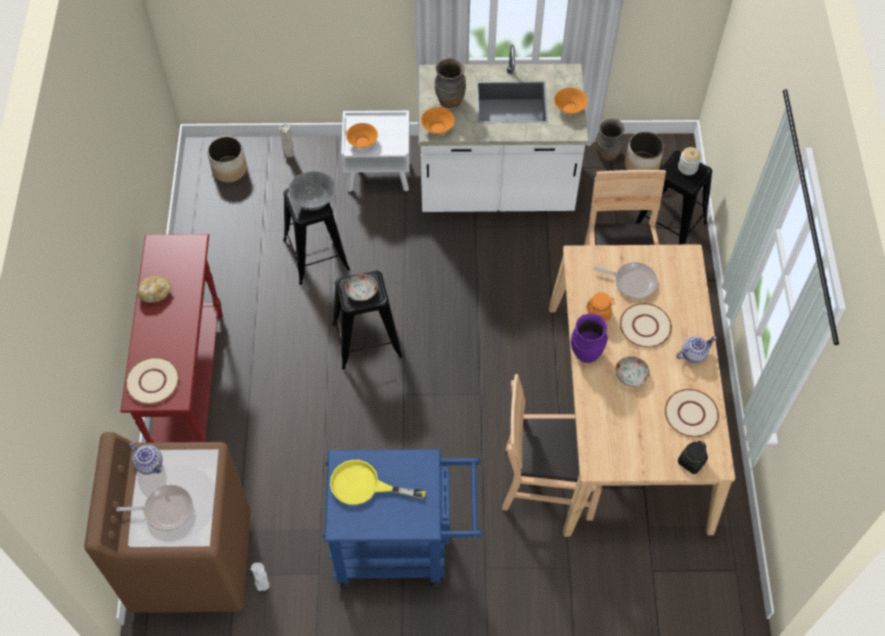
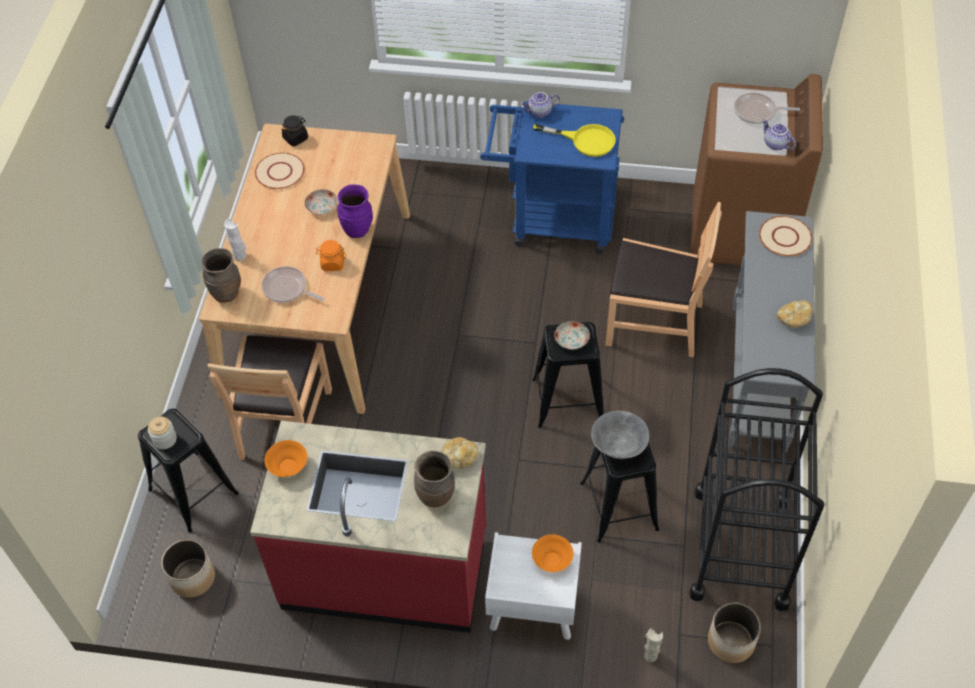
camera: 170 degrees left, 5 degrees down
red console table [120,234,223,443] -> grey console table [728,211,815,452]
white vase [251,562,269,591] -> white vase moved to [224,218,246,261]
white counter [419,45,588,212] -> red counter [250,421,486,633]
orange bowl [421,107,455,134] -> bread [442,437,478,469]
brown chair [502,374,602,521] -> brown chair moved to [605,202,722,357]
brown vase [595,118,625,162] -> brown vase moved to [201,248,241,303]
beige plate [620,303,672,348] -> none
teapot [676,336,717,363] -> teapot moved to [520,92,560,118]
none -> black cart [689,368,825,611]

